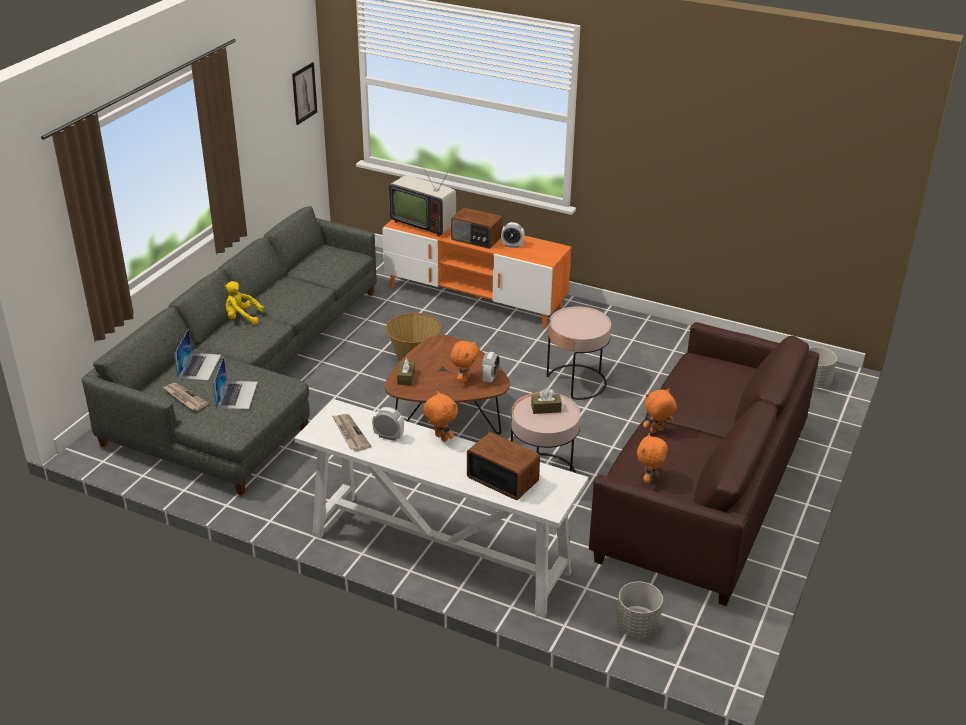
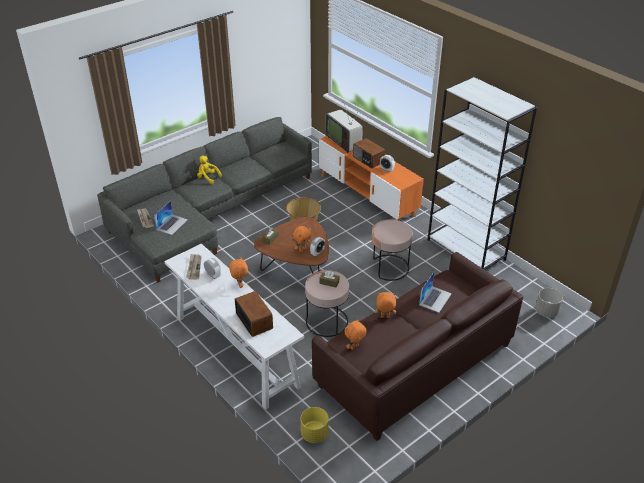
camera: 25 degrees right, 5 degrees up
laptop [174,329,221,381] -> laptop moved to [419,272,452,313]
picture [292,62,317,125] -> none
grey planter [616,581,663,638] -> yellow planter [301,407,329,443]
none -> white bookcase [428,77,537,270]

